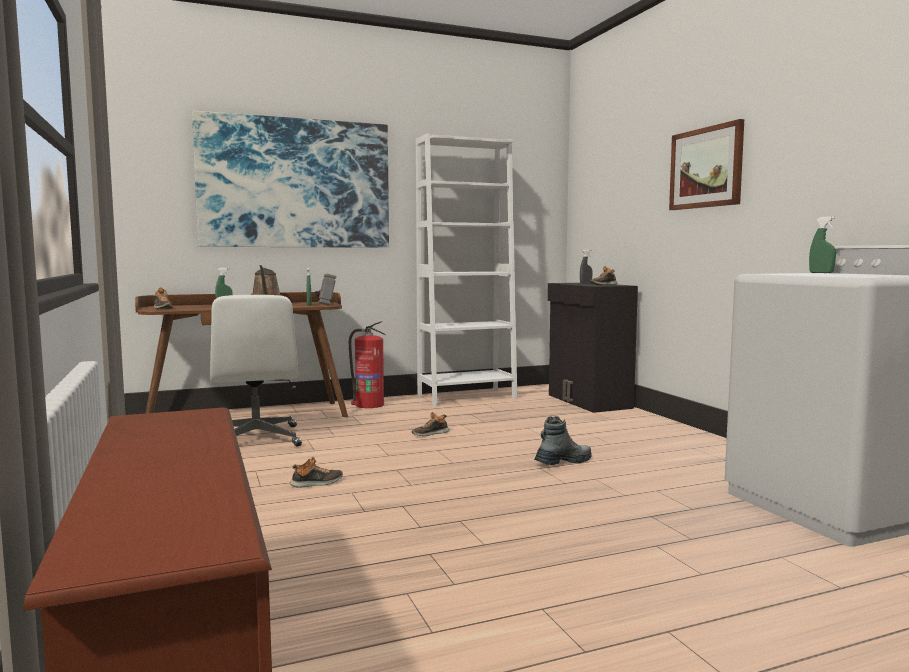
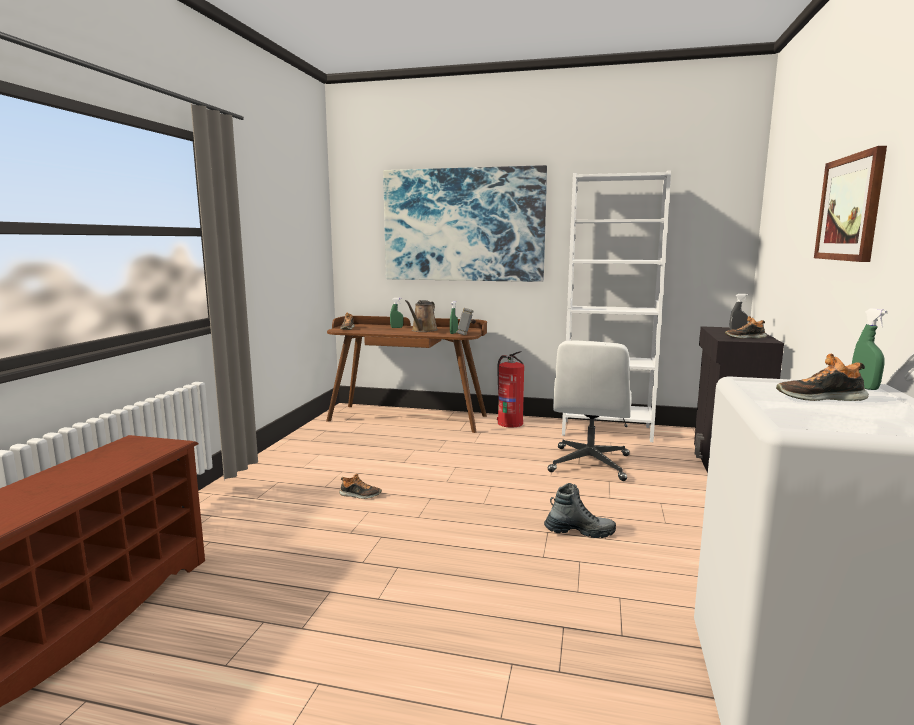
camera: 35 degrees right, 5 degrees up
white office chair [210,295,302,446] -> white office chair moved to [548,341,632,481]
shoe [412,412,450,436] -> shoe moved to [776,354,869,401]

